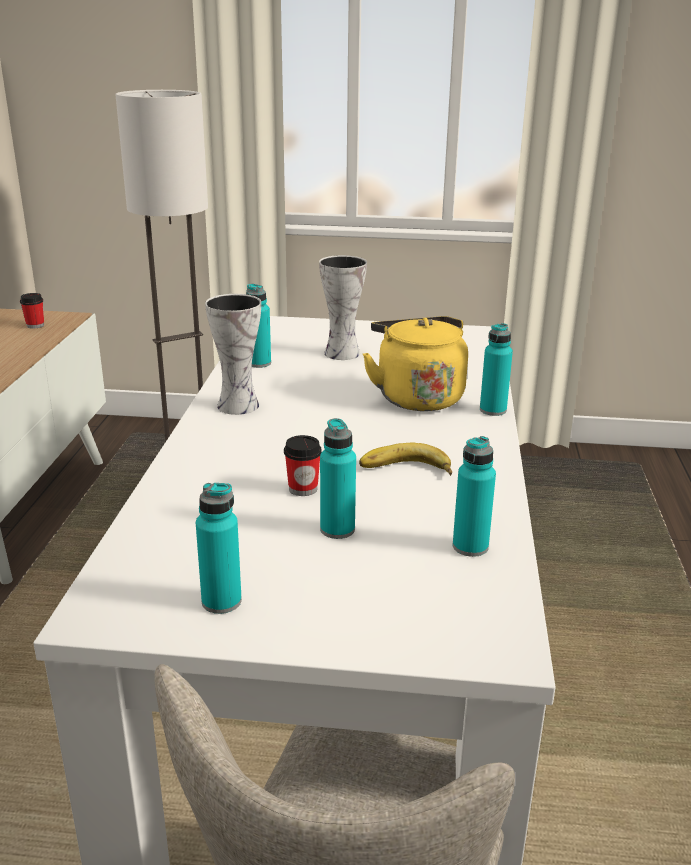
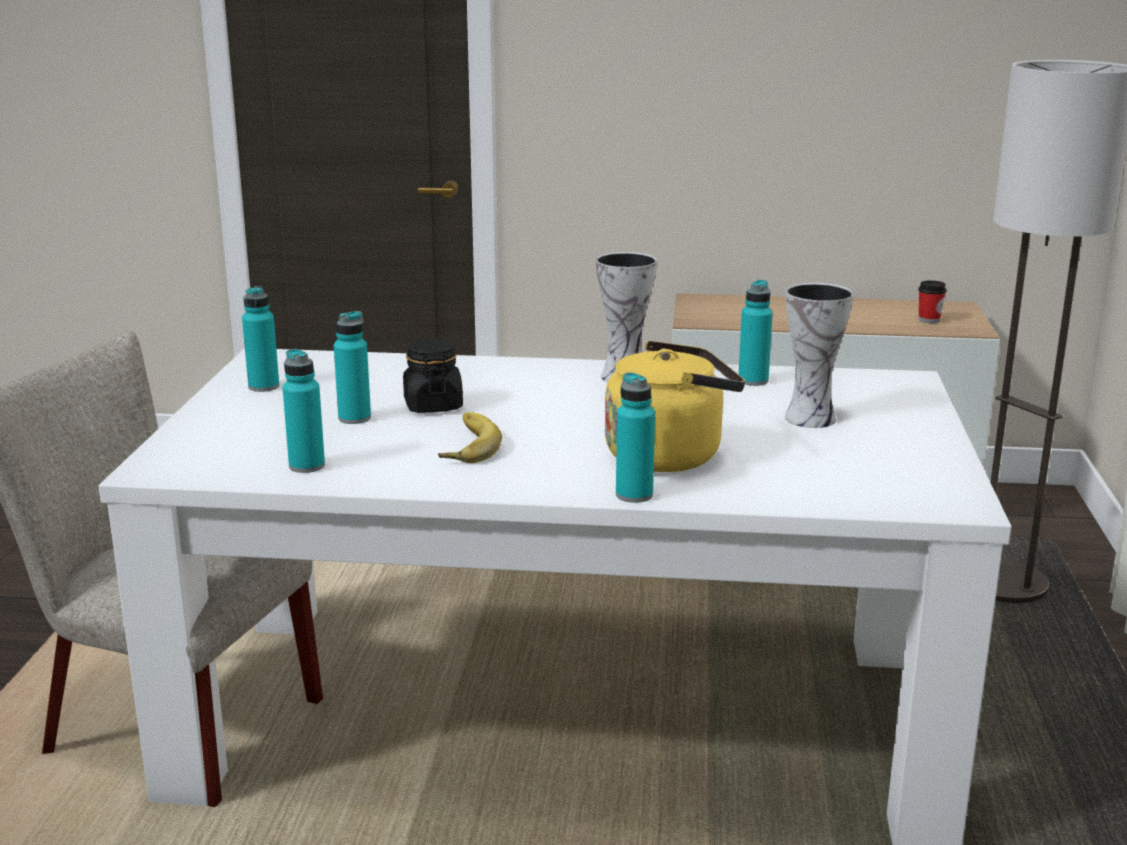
camera: 90 degrees right, 5 degrees down
cup [284,435,322,496] -> black jar [403,339,463,413]

